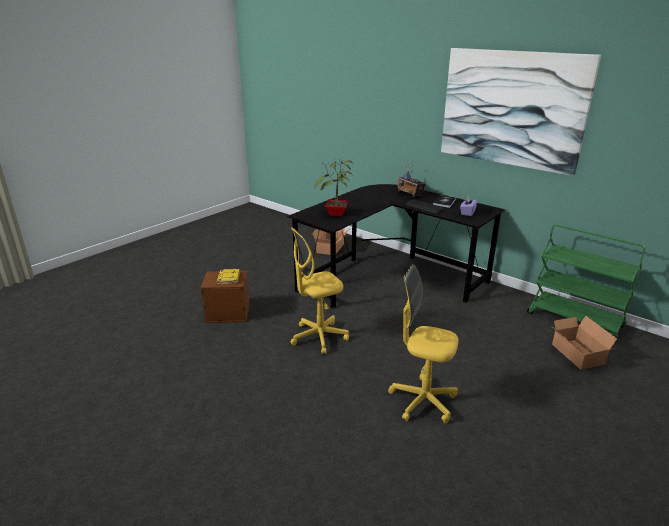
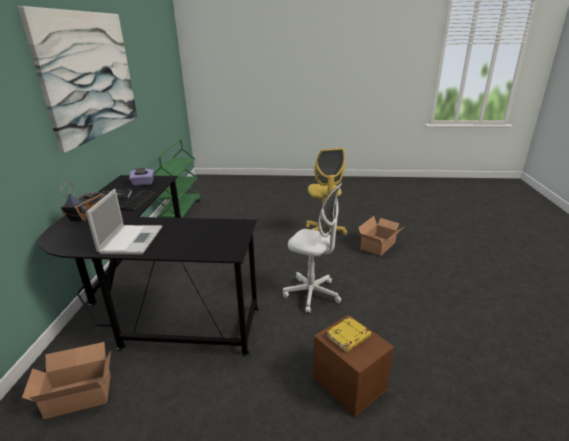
camera: 125 degrees left, 0 degrees up
yellow office chair [291,227,349,354] -> white office chair [283,183,342,313]
potted plant [315,157,353,216] -> none
cardboard box [549,316,617,370] -> cardboard box moved to [358,216,404,256]
none -> laptop [86,189,162,254]

